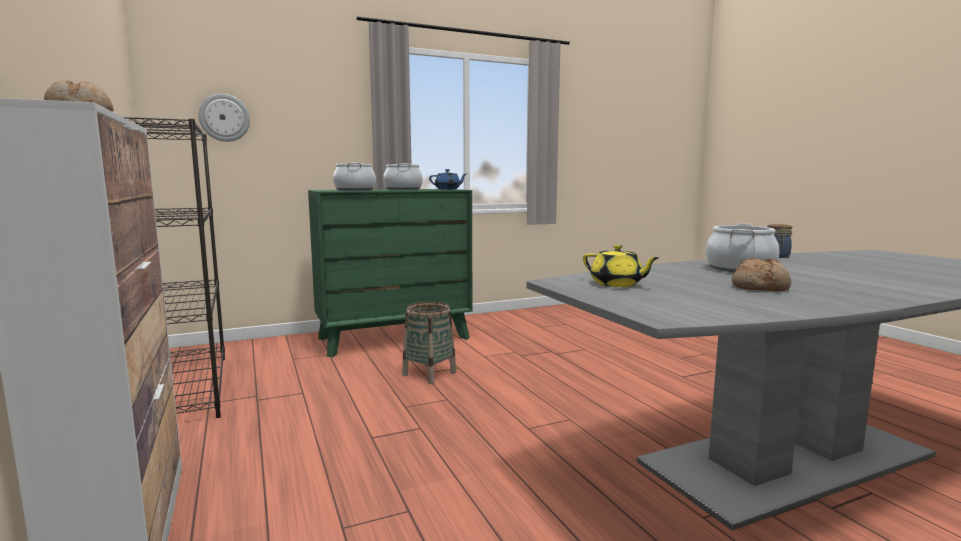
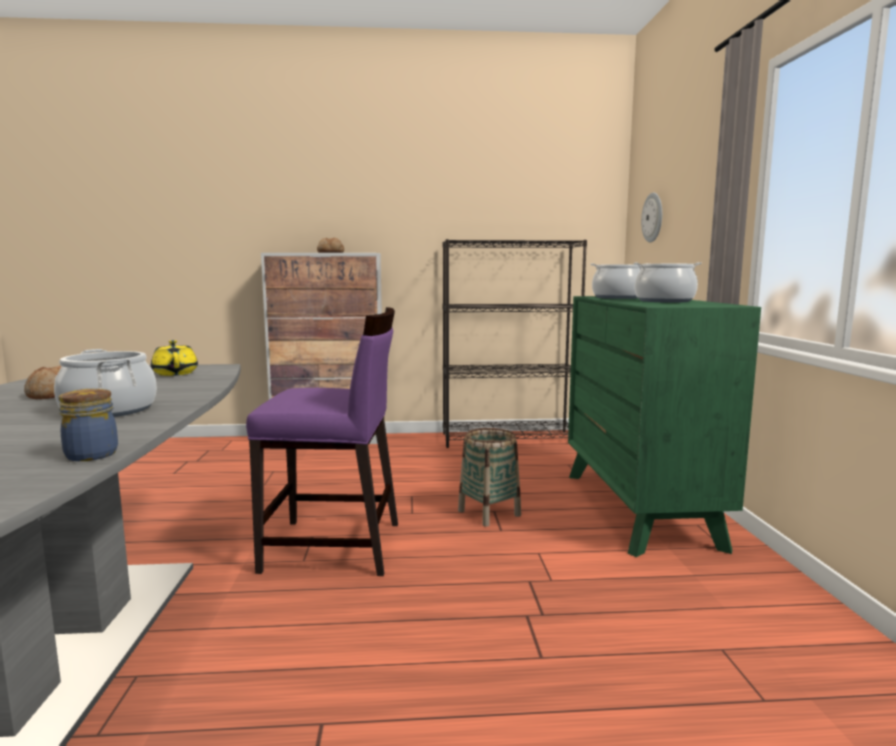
camera: 110 degrees right, 0 degrees up
blue teapot [429,169,466,189] -> none
yellow teapot [583,245,660,287] -> yellow teapot turned 90 degrees clockwise [151,340,198,376]
none -> purple chair [246,307,398,576]

